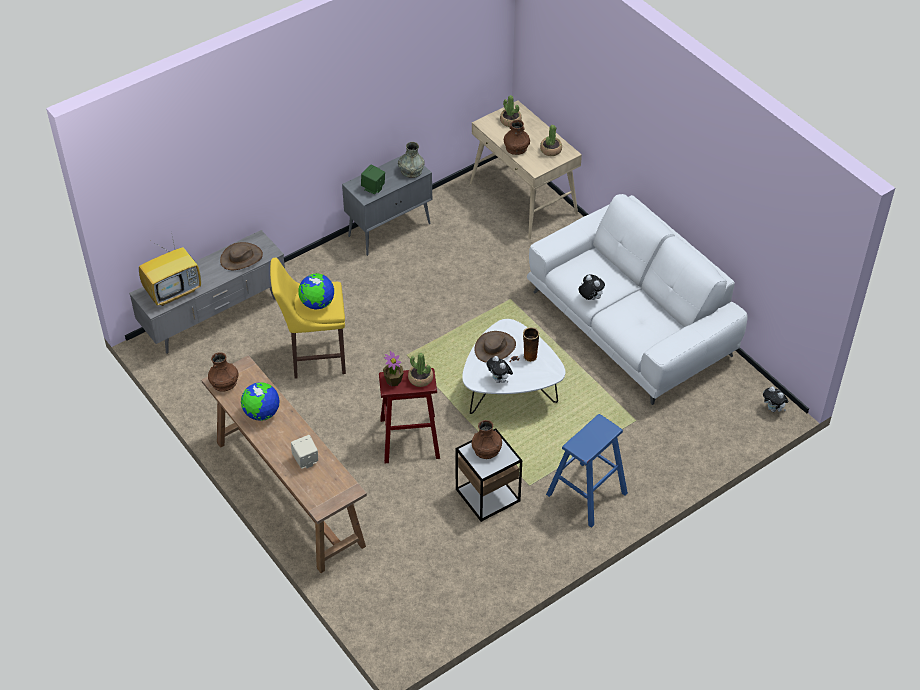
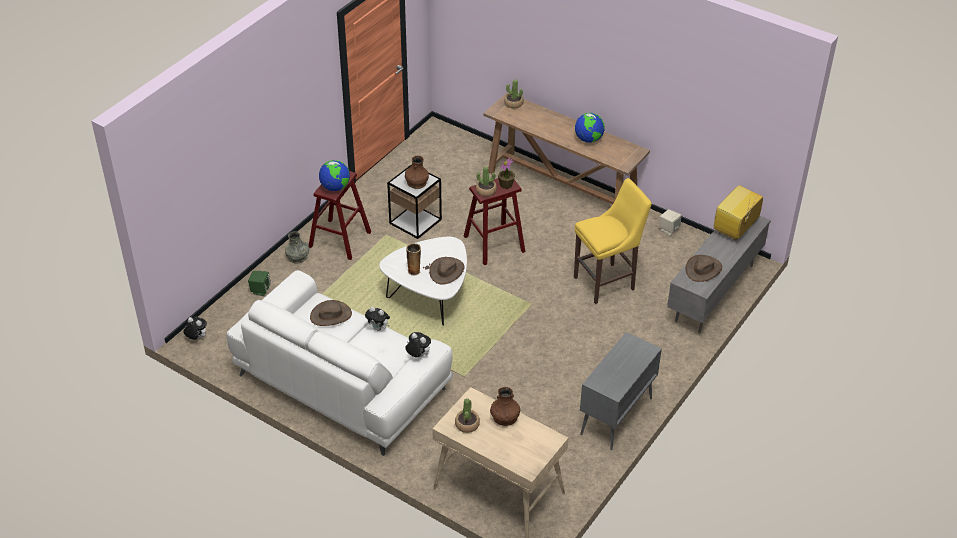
camera: 160 degrees right, 5 degrees down
brown vase [208,352,239,392] -> none
beige speaker [291,435,318,469] -> beige speaker moved to [660,209,681,235]
globe [298,273,334,310] -> globe moved to [319,160,350,191]
green speaker [361,164,385,194] -> green speaker moved to [248,271,271,296]
grey vase [398,142,425,178] -> grey vase moved to [285,231,309,264]
plush toy [486,356,513,383] -> plush toy moved to [405,332,431,358]
potted plant [500,95,522,127] -> potted plant moved to [504,79,524,108]
blue stool [546,414,628,528] -> red stool [309,171,371,260]
none -> brown hat [310,300,352,326]

